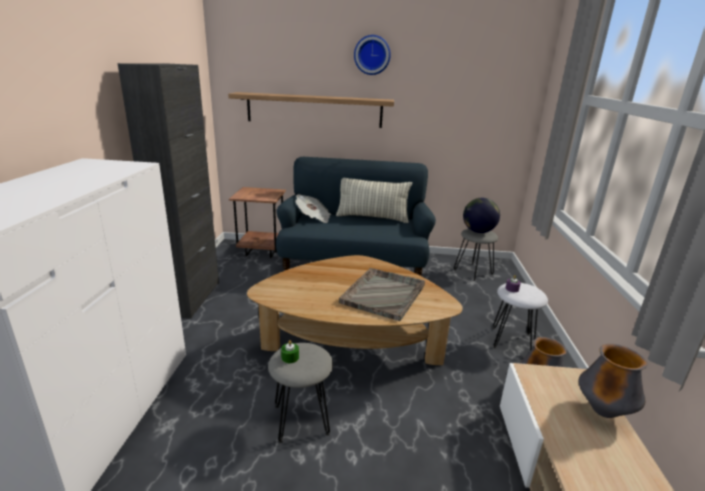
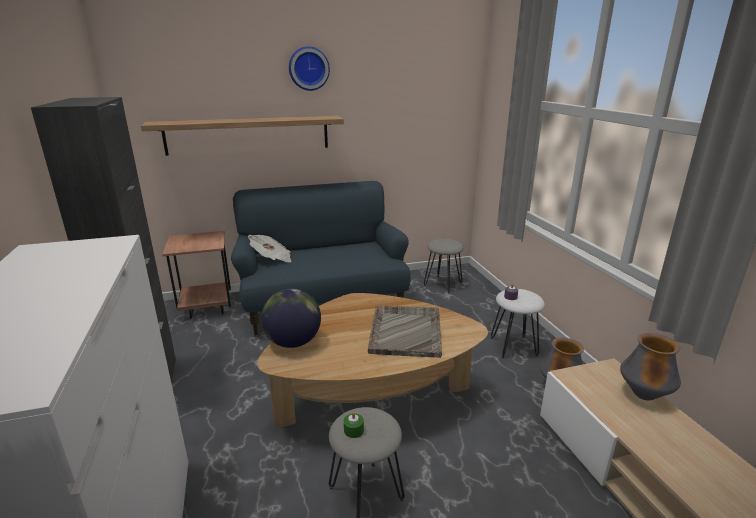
camera: 20 degrees left, 0 degrees up
pillow [336,178,412,223] -> none
globe [463,198,500,233] -> globe moved to [261,289,321,348]

